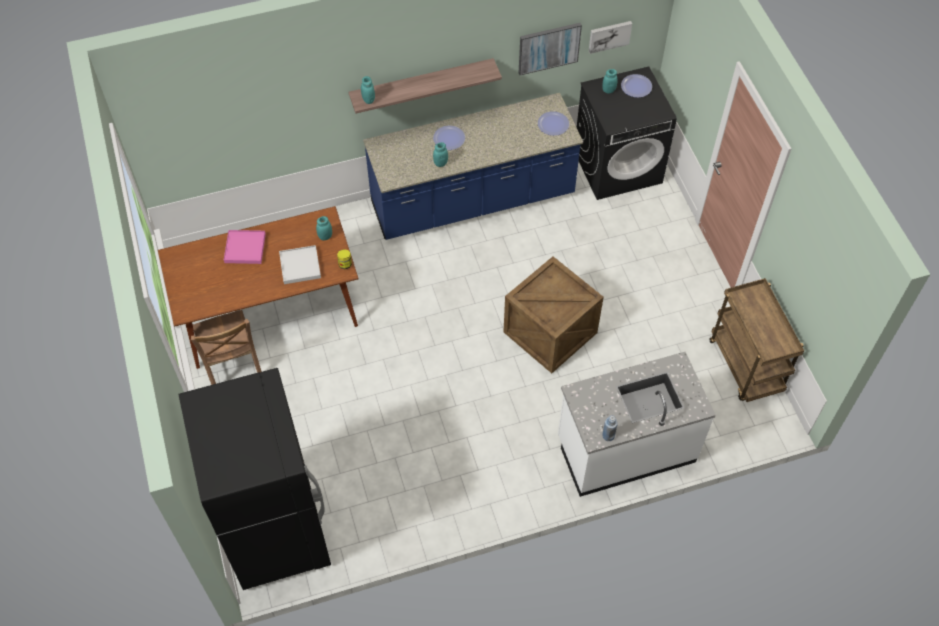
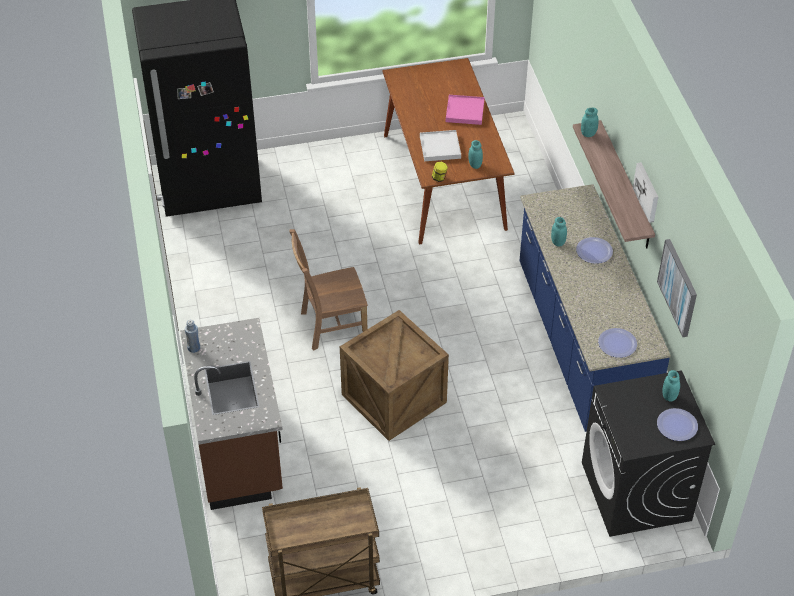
camera: 95 degrees right, 10 degrees down
brown chair [191,310,262,385] -> brown chair moved to [290,229,368,351]
white counter [558,352,716,497] -> brown counter [180,318,283,510]
picture [589,21,632,54] -> picture moved to [633,162,658,223]

